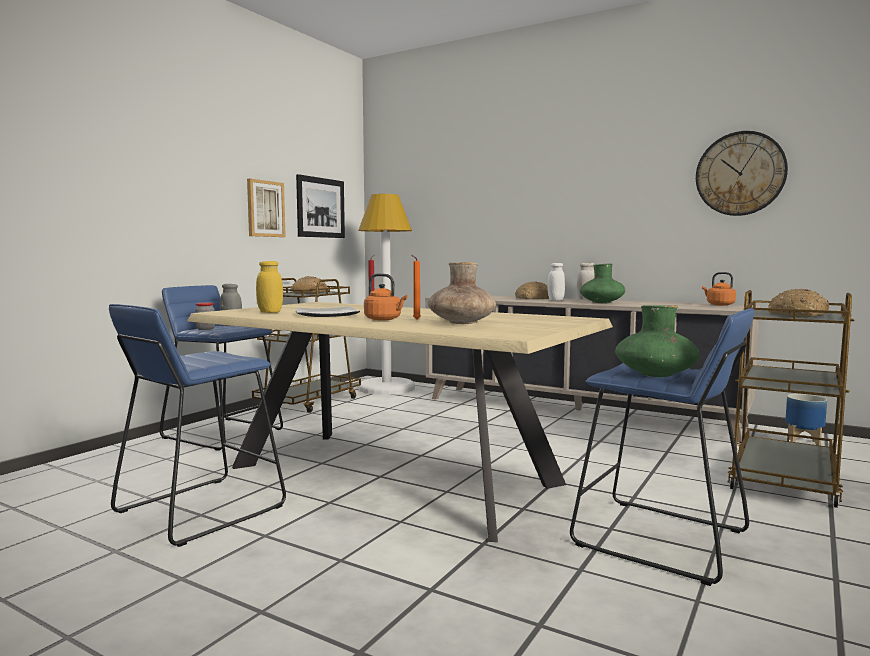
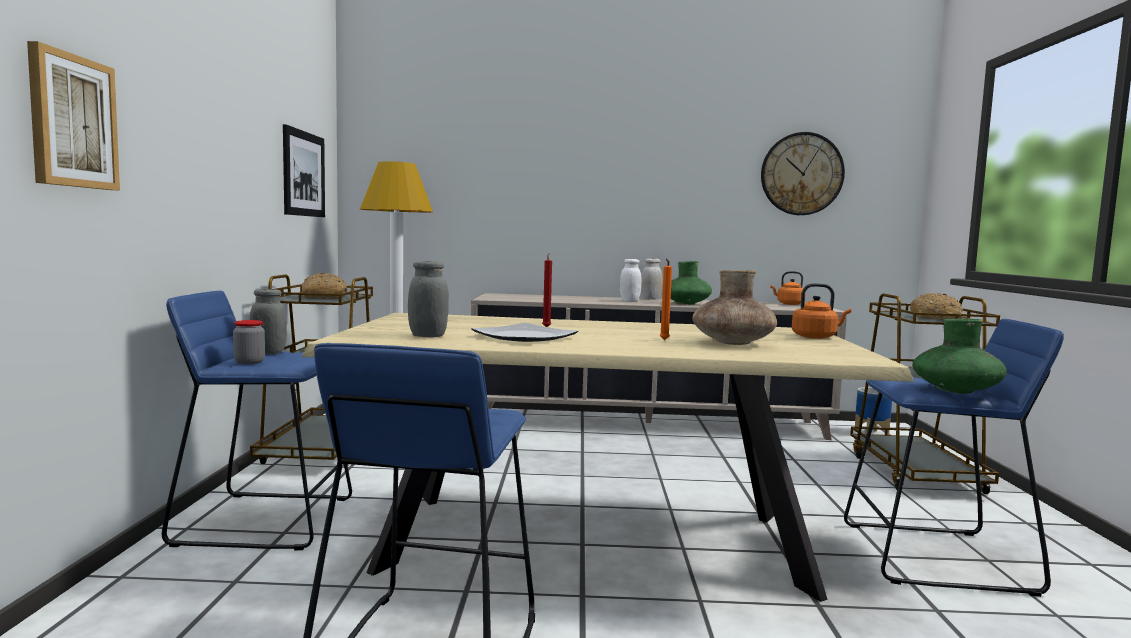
camera: 30 degrees left, 0 degrees up
picture [247,179,286,237] -> picture moved to [27,41,120,190]
yellow jar [256,261,283,313] -> grey jar [408,261,449,337]
orange kettle [364,273,407,321] -> orange kettle moved to [792,283,851,339]
bread [515,281,549,299] -> none

